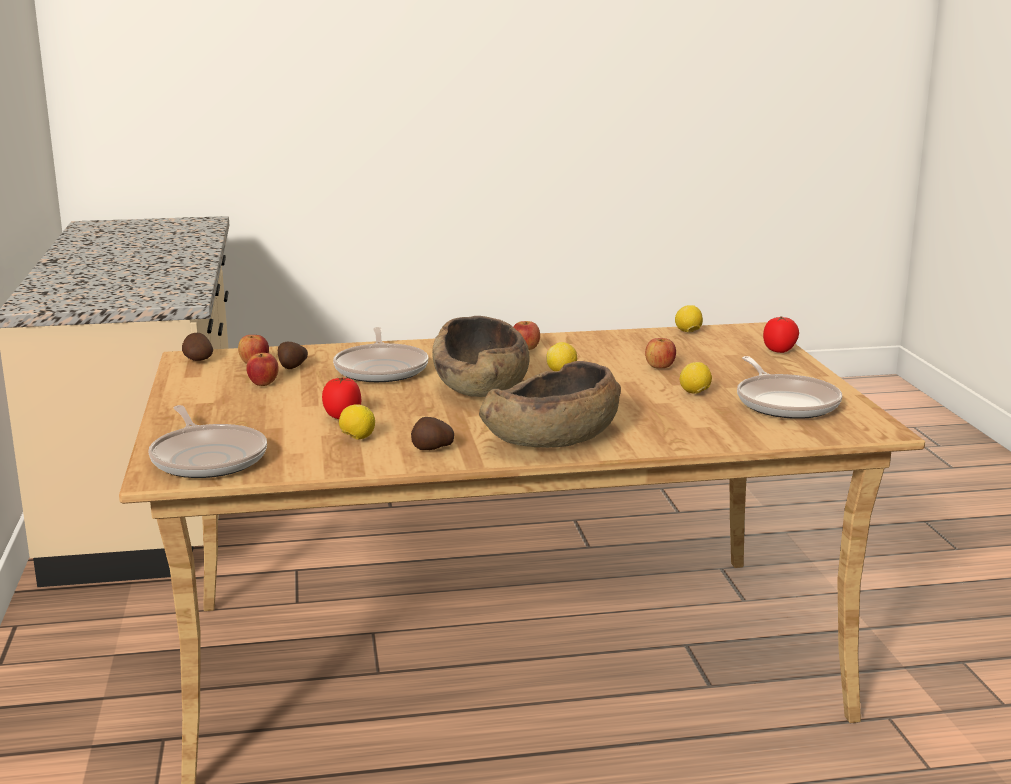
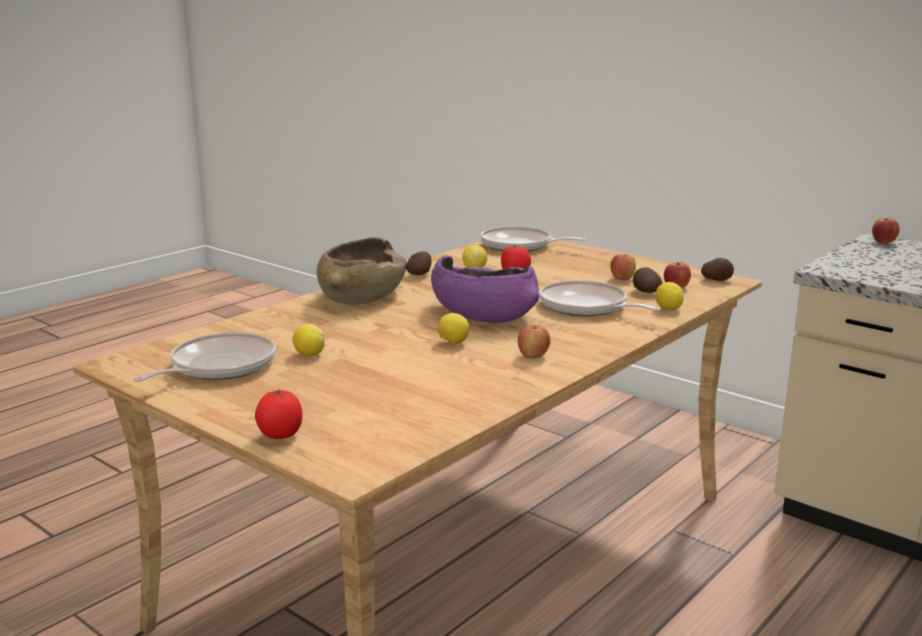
camera: 140 degrees right, 0 degrees up
brown bowl [432,316,530,397] -> purple bowl [431,255,539,323]
apple [645,338,676,368] -> apple moved to [872,218,899,244]
lemon [675,305,703,332] -> lemon moved to [655,282,684,310]
frying pan [737,356,842,419] -> frying pan turned 90 degrees clockwise [133,332,276,382]

